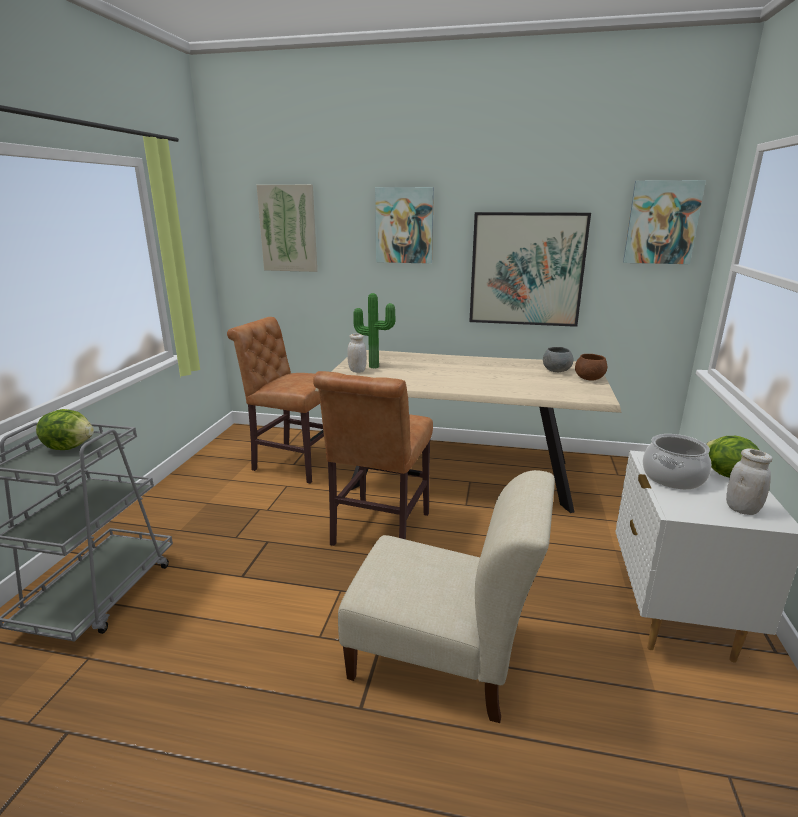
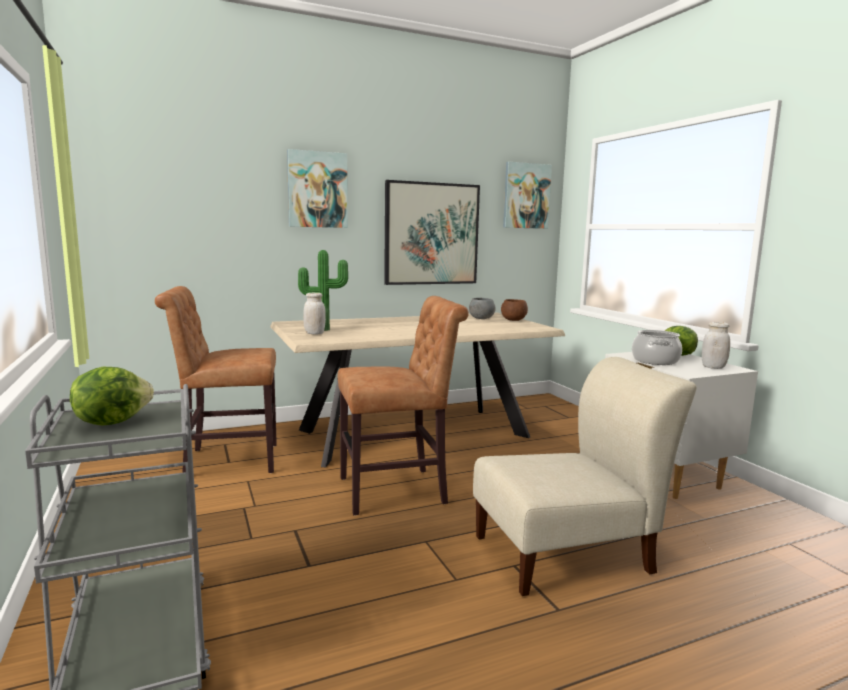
camera: 35 degrees left, 10 degrees down
picture [257,185,317,272] -> none
brown chair [313,371,433,546] -> brown chair turned 90 degrees counterclockwise [338,296,469,516]

